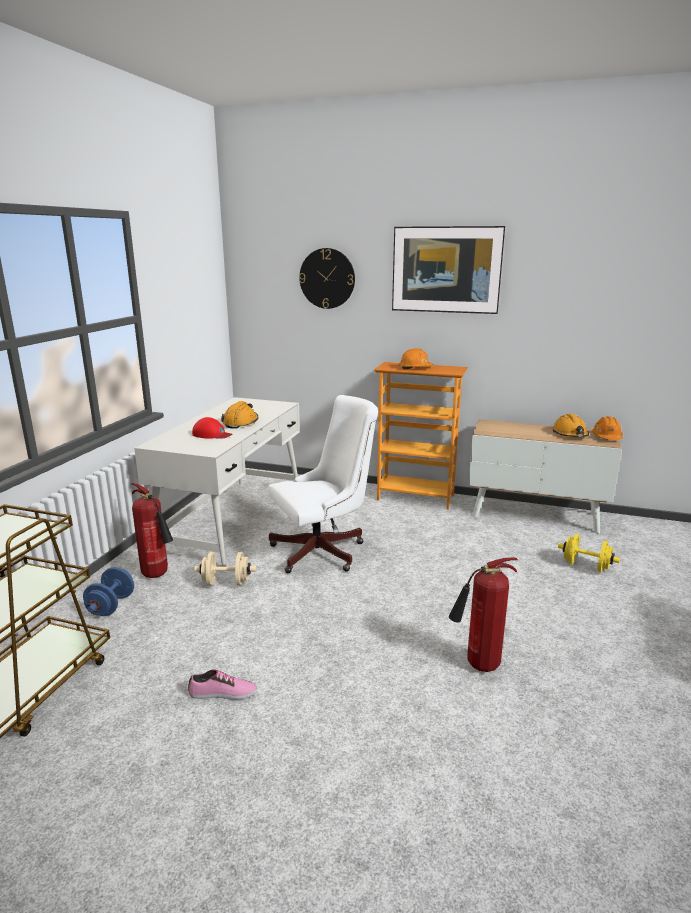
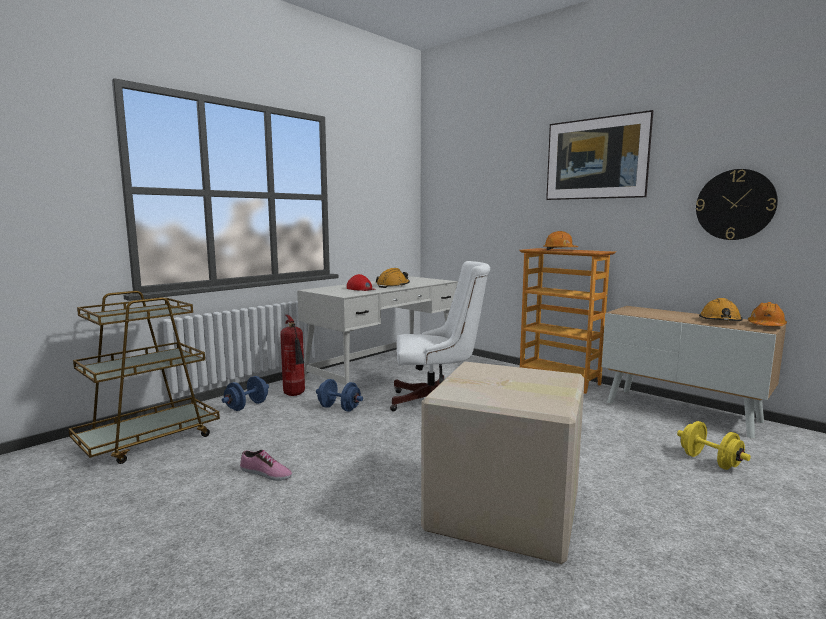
camera: 25 degrees right, 10 degrees down
beige dumbbell [194,552,256,586] -> blue dumbbell [316,379,363,412]
wall clock [299,248,355,309] -> wall clock moved to [696,169,778,240]
fire extinguisher [449,558,518,672] -> cardboard box [421,361,585,564]

